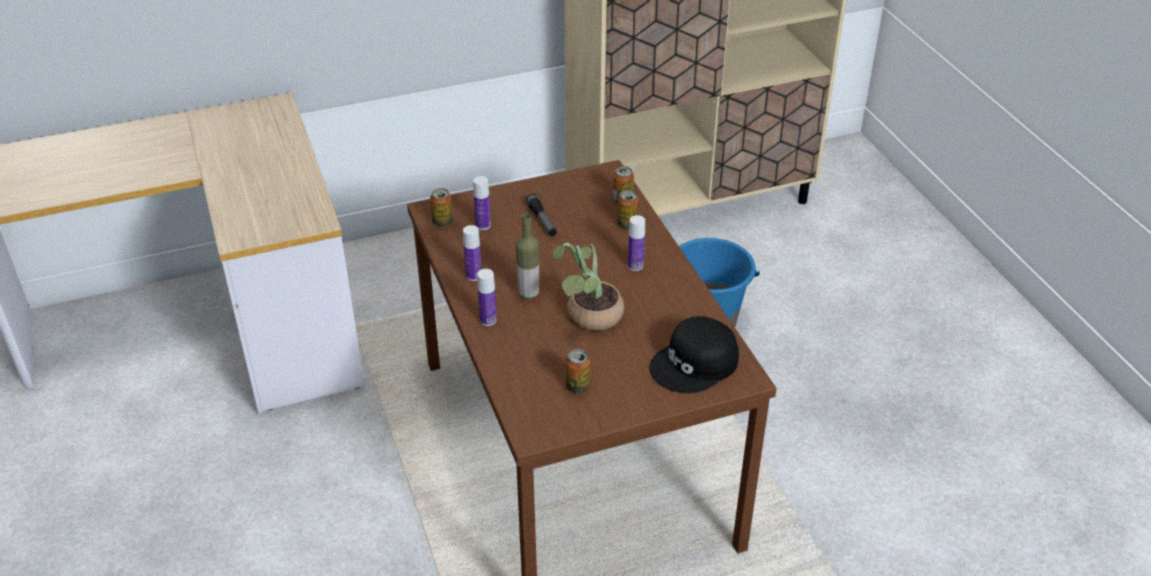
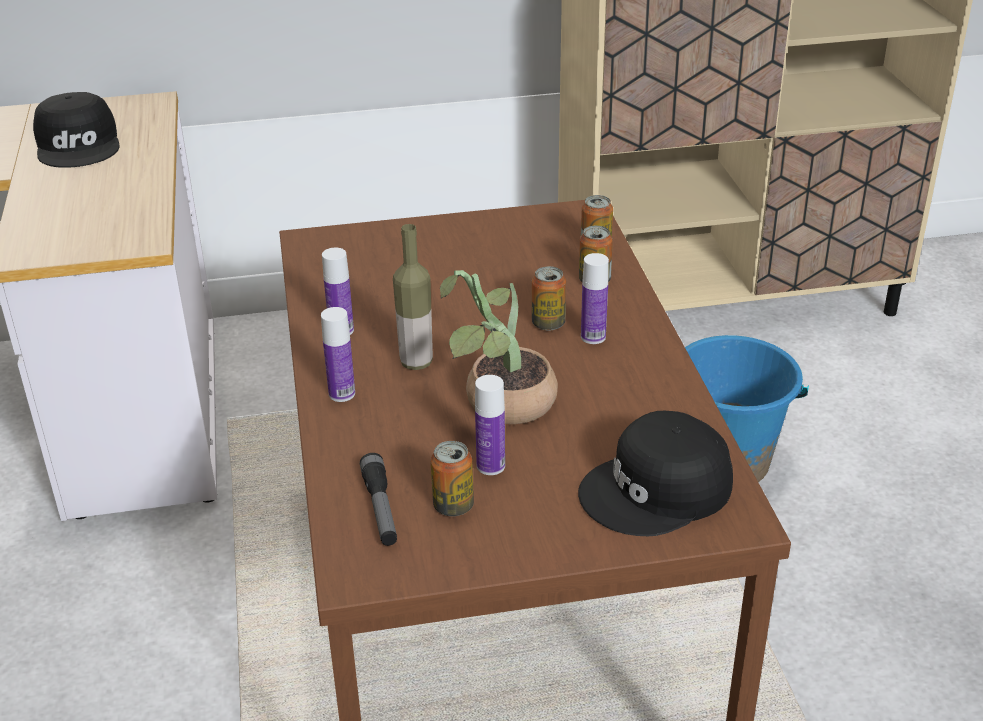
camera: 10 degrees right, 5 degrees down
can [430,188,453,227] -> can moved to [532,266,566,331]
bottle [473,176,491,230] -> bottle moved to [475,375,505,475]
flashlight [526,194,557,236] -> flashlight moved to [360,453,397,546]
none -> black cap [33,92,120,168]

